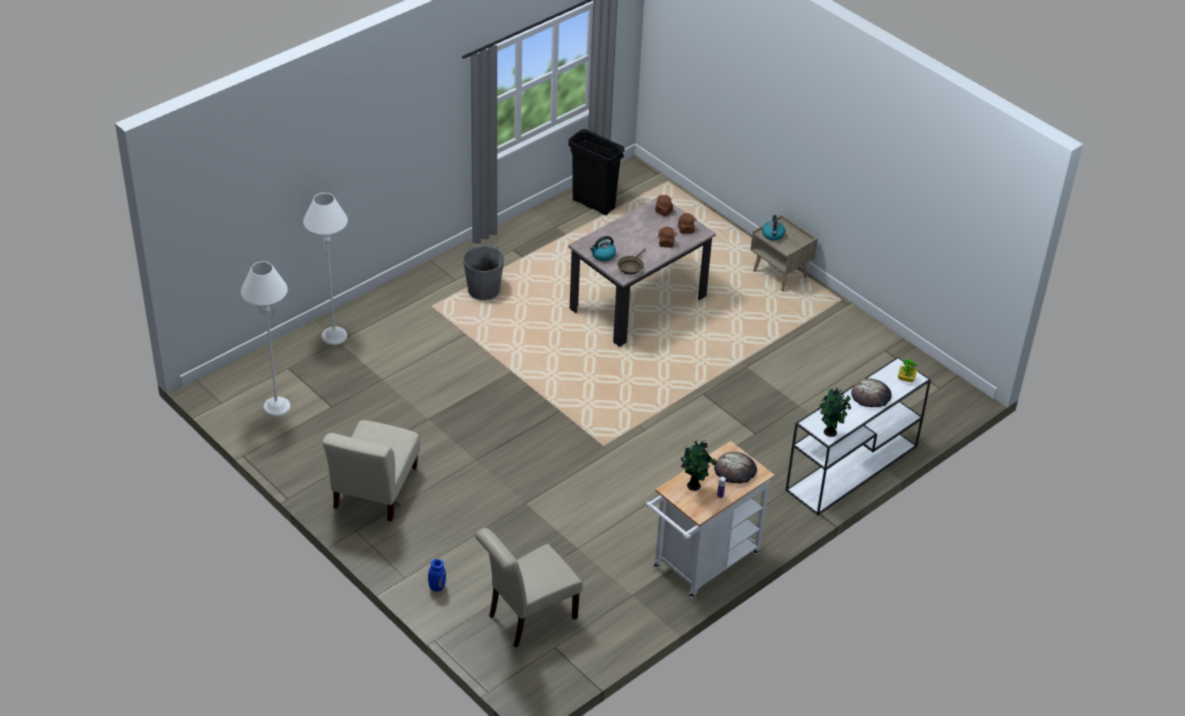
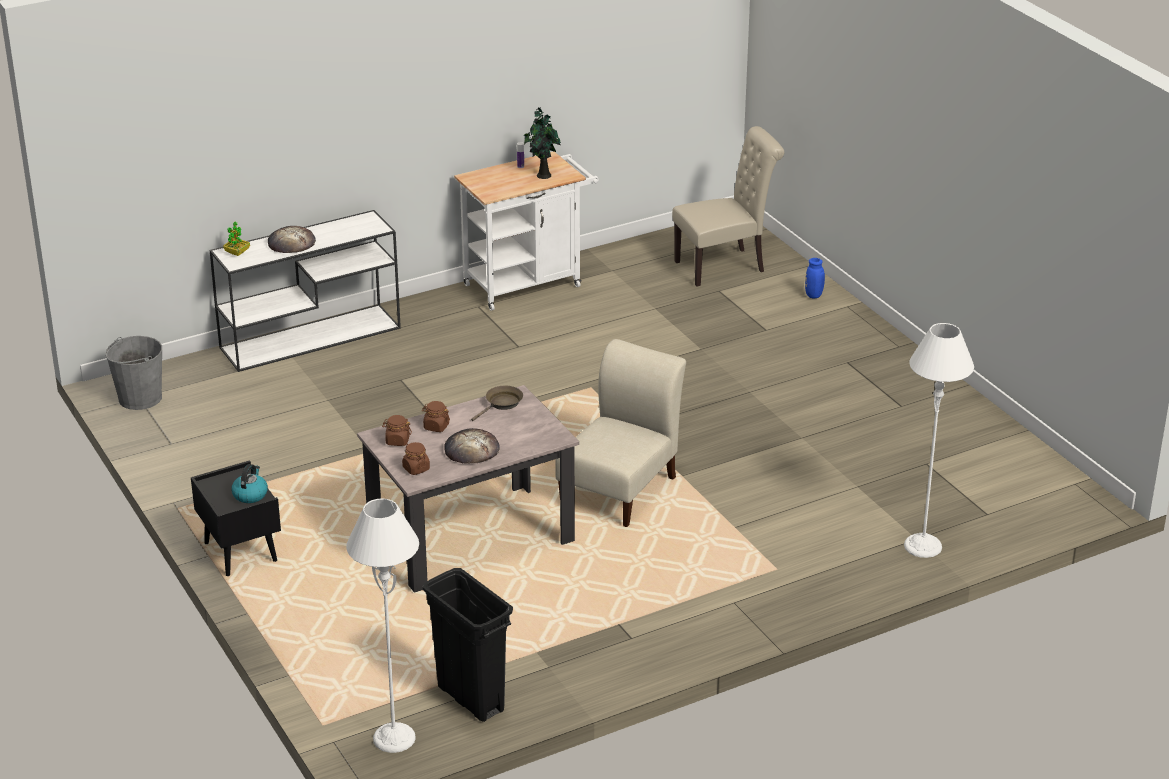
camera: 165 degrees left, 10 degrees down
white floor lamp [241,261,291,417] -> white floor lamp moved to [346,499,419,753]
beige chair [322,420,420,522] -> beige chair moved to [555,339,686,527]
grey bucket [463,245,504,300] -> grey bucket moved to [106,336,162,410]
kettle [590,236,616,261] -> none
bread [714,452,757,484] -> bread moved to [444,428,500,464]
beige nightstand [751,214,818,292] -> black nightstand [191,460,281,576]
potted plant [819,388,851,437] -> none

